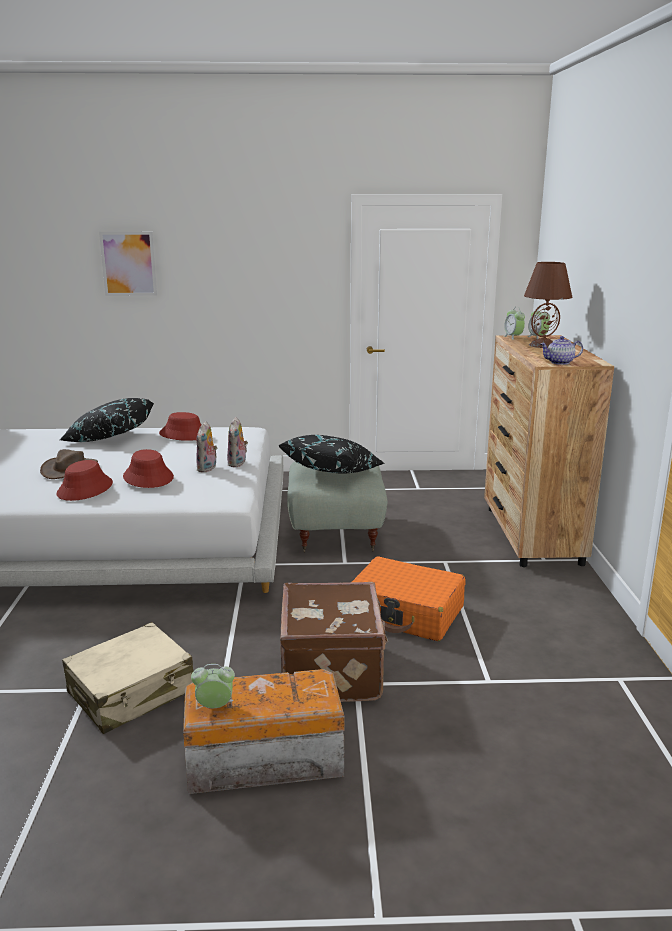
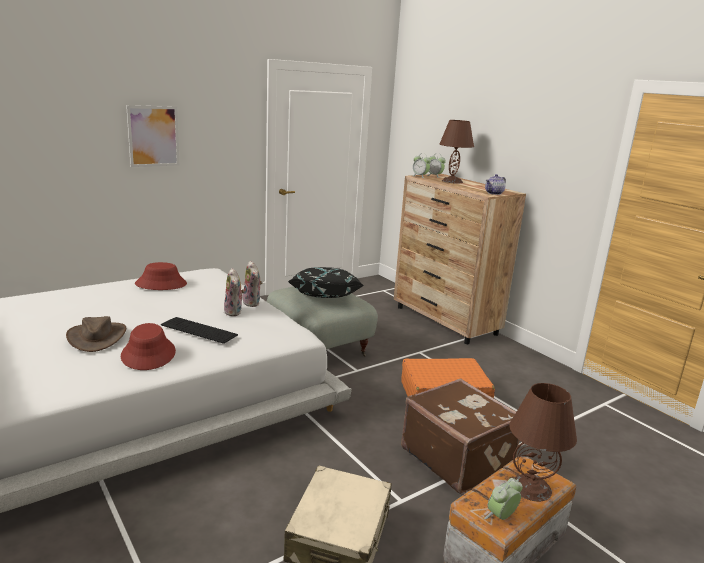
camera: 35 degrees left, 0 degrees up
black pillow [60,398,154,442] -> none
picture [99,232,157,296] -> picture moved to [126,105,179,167]
red hat [123,449,174,488] -> keyboard [161,317,238,344]
none -> brown table lamp [509,383,577,501]

